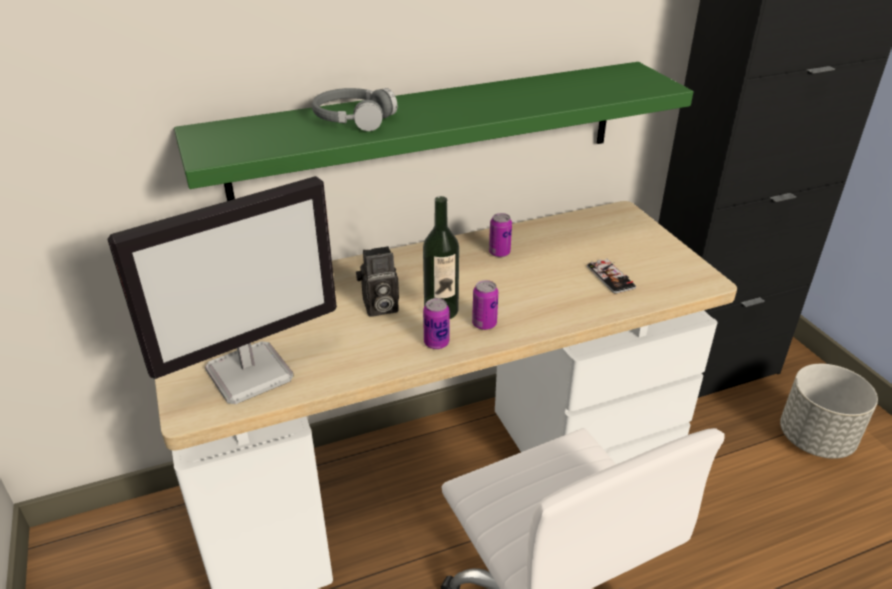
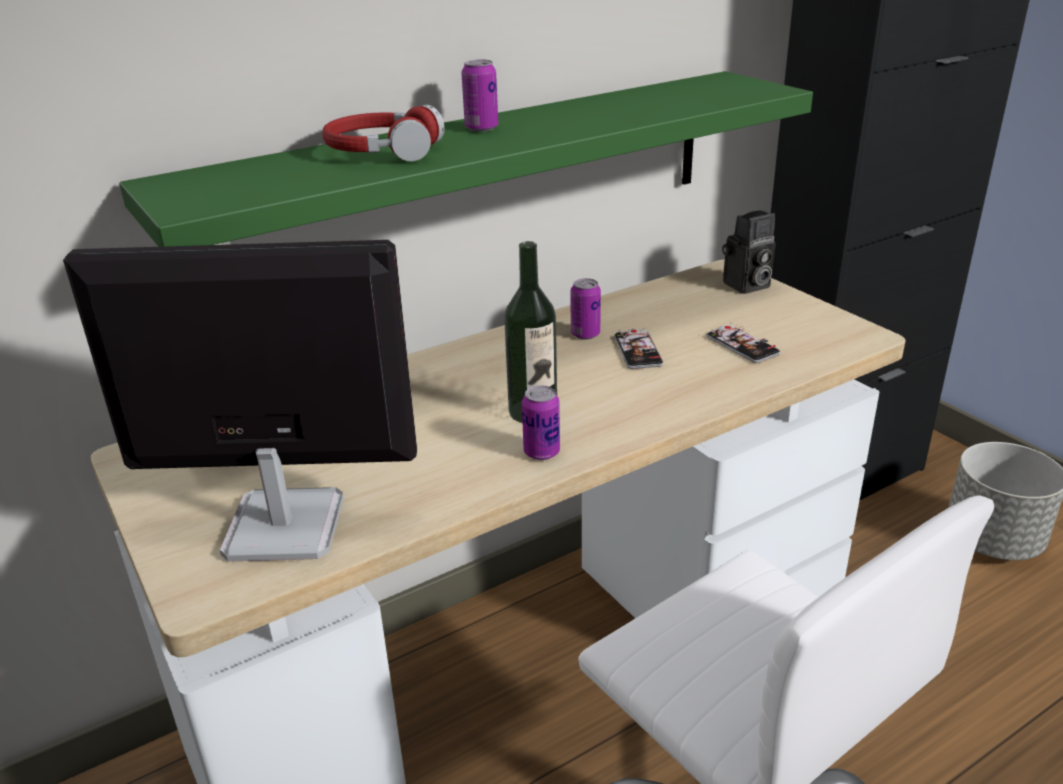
camera: 10 degrees left, 5 degrees down
monitor [107,176,337,404] -> monitor turned 135 degrees counterclockwise [63,240,417,562]
grey headphones [312,88,397,131] -> red headphones [322,104,444,162]
camera [356,246,399,317] -> camera moved to [722,211,776,294]
can [472,280,498,330] -> can moved to [462,59,498,132]
none -> phone [614,328,664,369]

